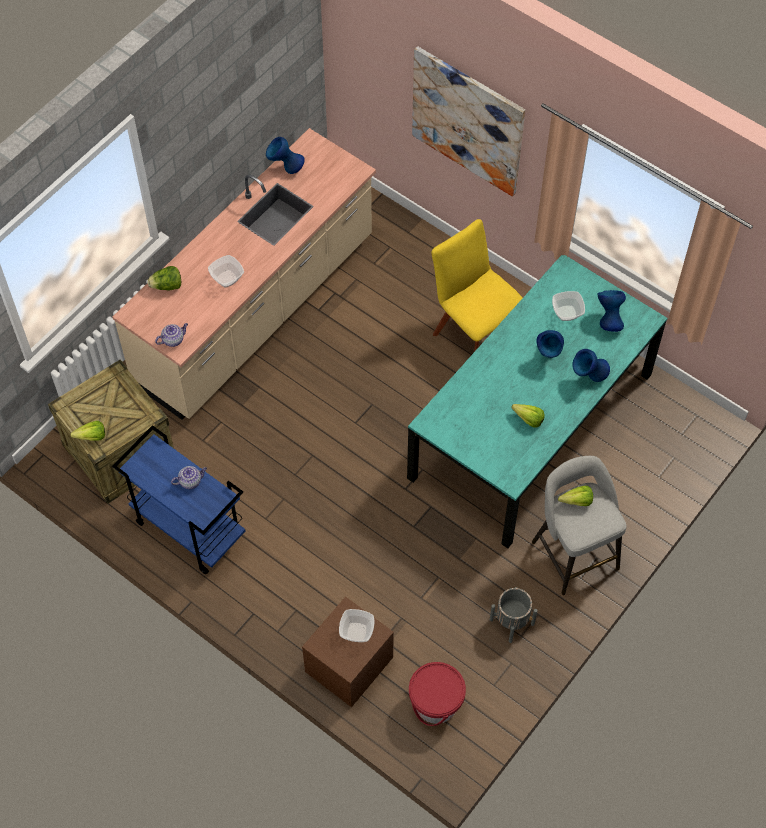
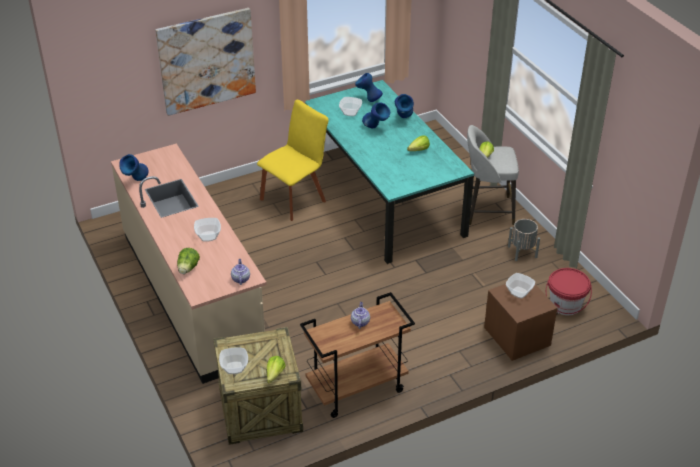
camera: 65 degrees left, 20 degrees down
blue cart [112,425,246,574] -> brown cart [300,292,415,418]
yellow chair [432,219,523,352] -> yellow chair turned 150 degrees clockwise [257,100,329,221]
none -> bowl [219,348,248,374]

